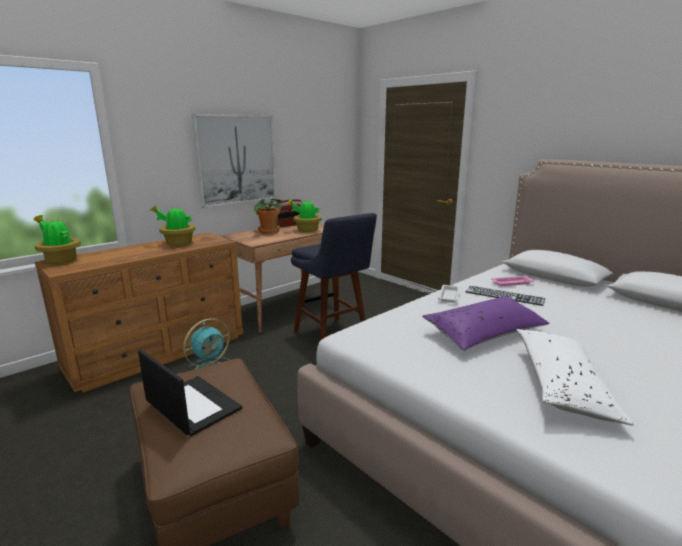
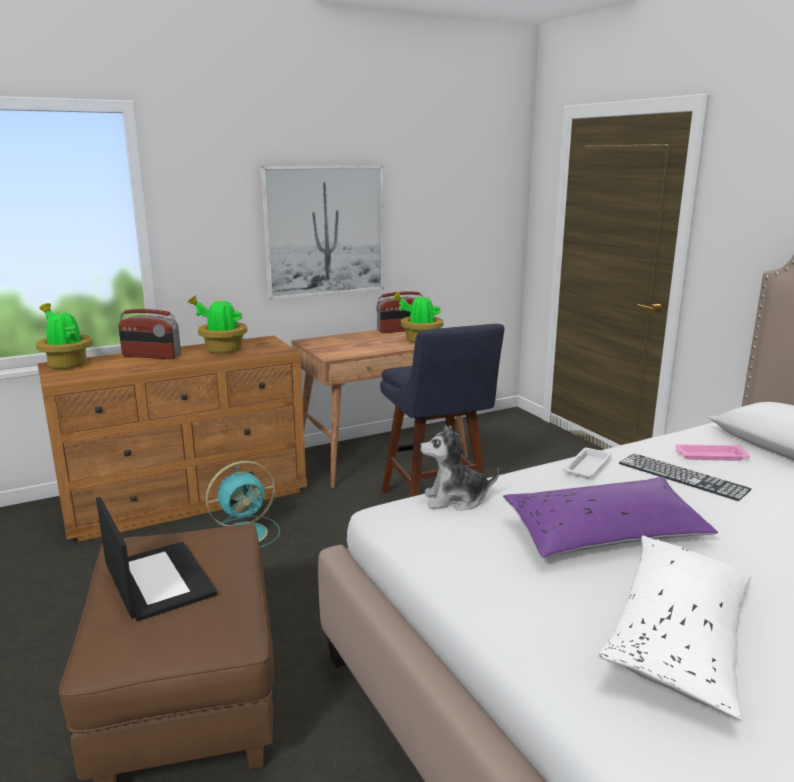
camera: 15 degrees right, 0 degrees up
potted plant [254,199,281,234] -> none
none -> radio [118,309,181,359]
none -> plush toy [420,424,499,511]

